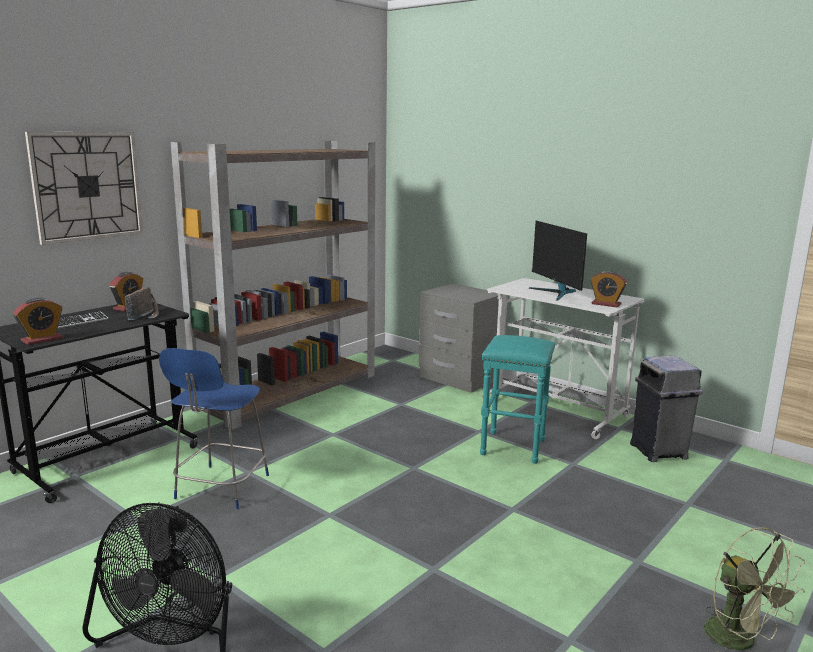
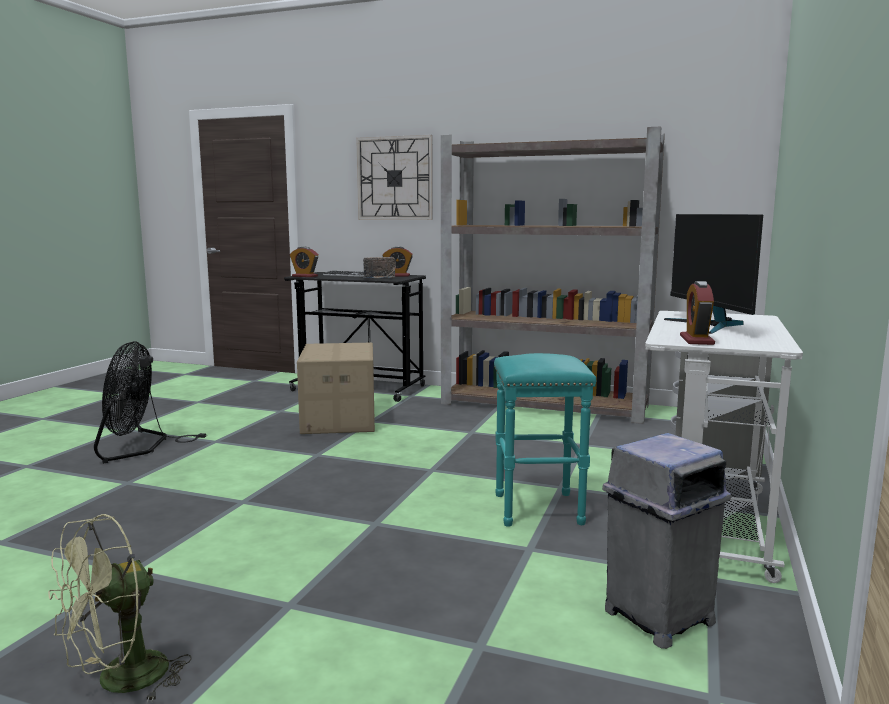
camera: 70 degrees right, 5 degrees down
blue chair [159,348,269,509] -> cardboard box [297,343,375,434]
monitor [528,221,587,301] -> monitor turned 60 degrees counterclockwise [664,214,763,334]

